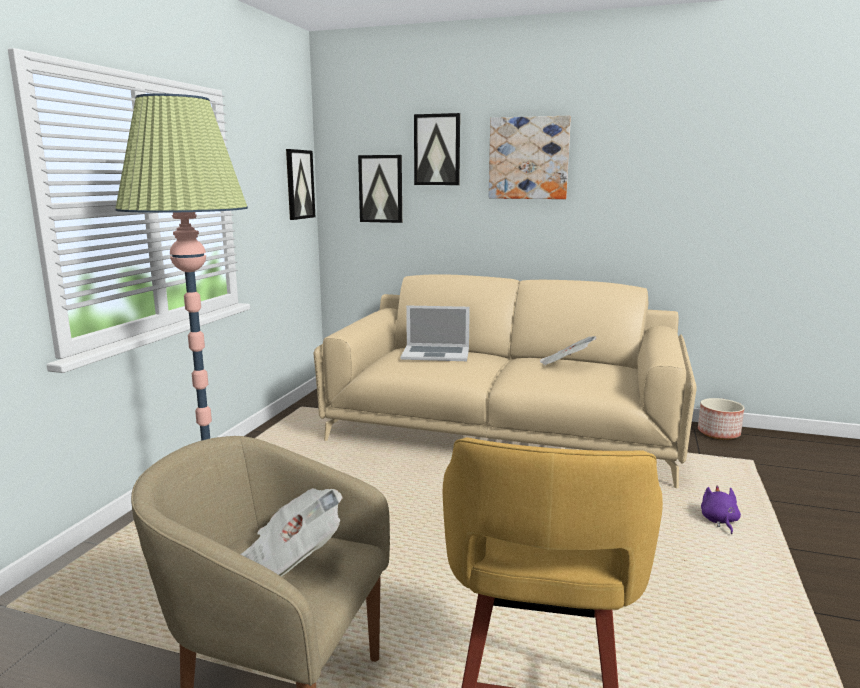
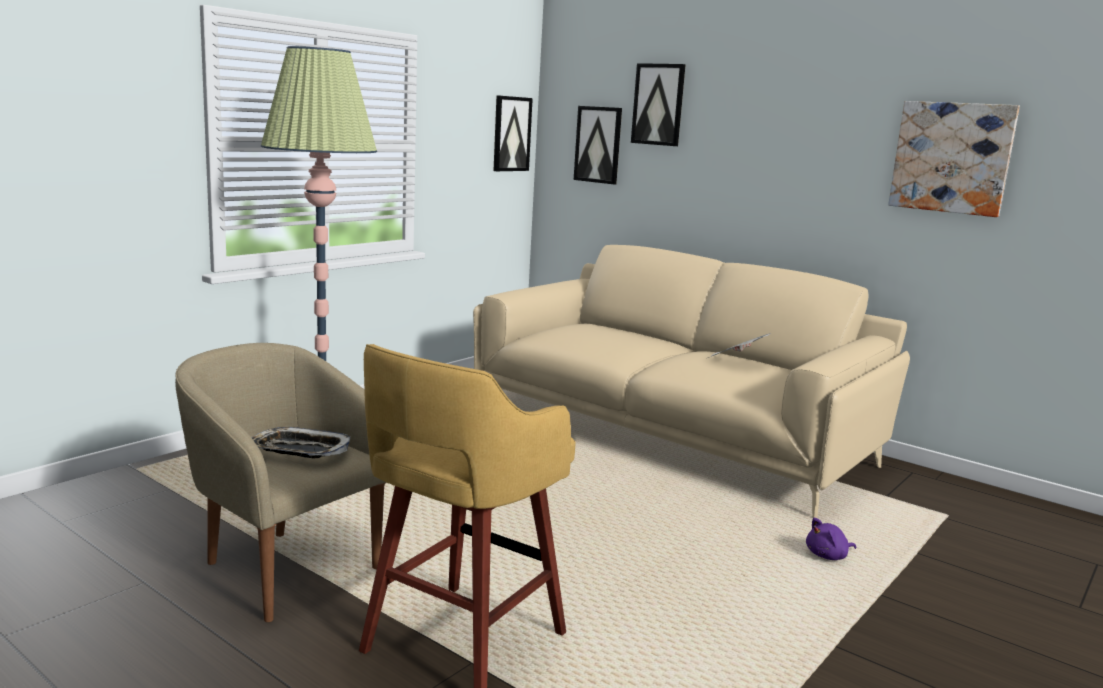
camera: 20 degrees right, 0 degrees up
newspaper [241,488,343,576] -> tray [251,427,350,458]
laptop [400,305,470,361] -> none
picture [489,116,571,199] -> picture moved to [888,101,1020,217]
planter [698,398,744,440] -> none
purple plush toy [701,486,741,534] -> purple plush toy turned 135 degrees counterclockwise [806,518,856,560]

